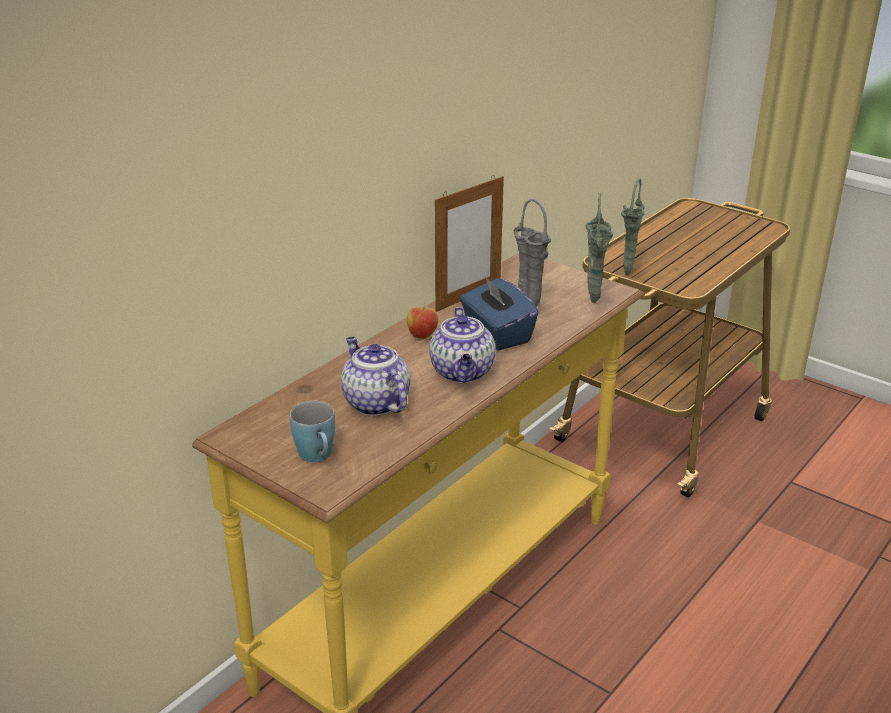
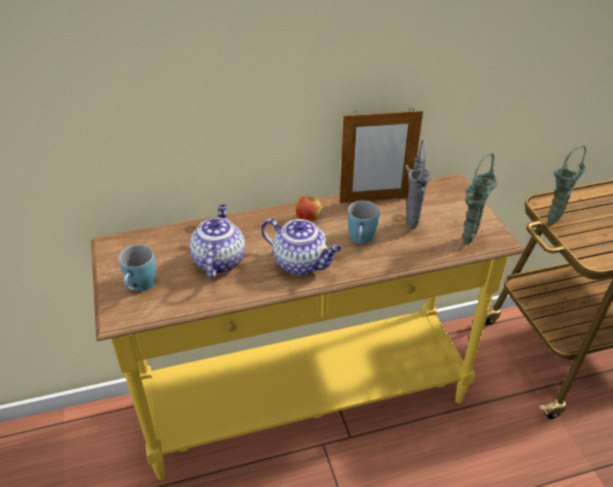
camera: 35 degrees right, 10 degrees up
teapot [429,307,496,383] -> teapot turned 90 degrees counterclockwise [261,218,341,275]
blue tissue box [460,275,538,351] -> blue mug [348,200,380,244]

